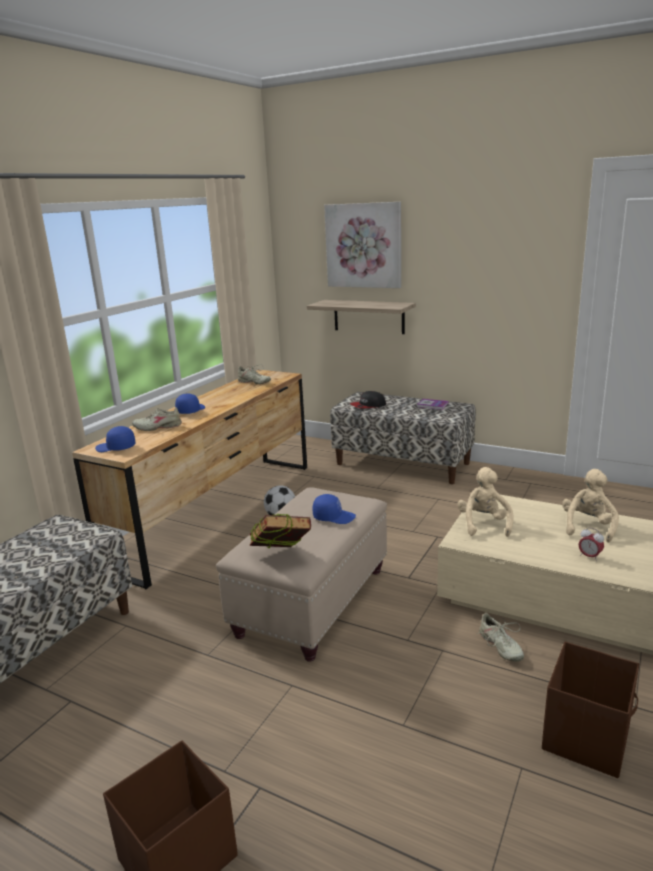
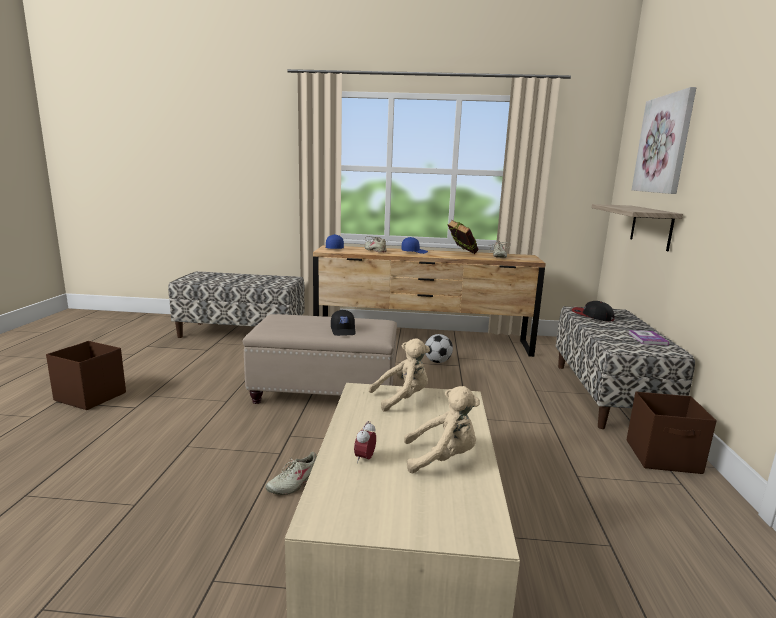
camera: 65 degrees right, 5 degrees down
book [249,514,311,548] -> book moved to [447,220,479,254]
blue cap [313,494,356,524] -> black cap [331,310,356,336]
brown storage box [542,642,639,778] -> brown storage box moved to [627,392,717,474]

